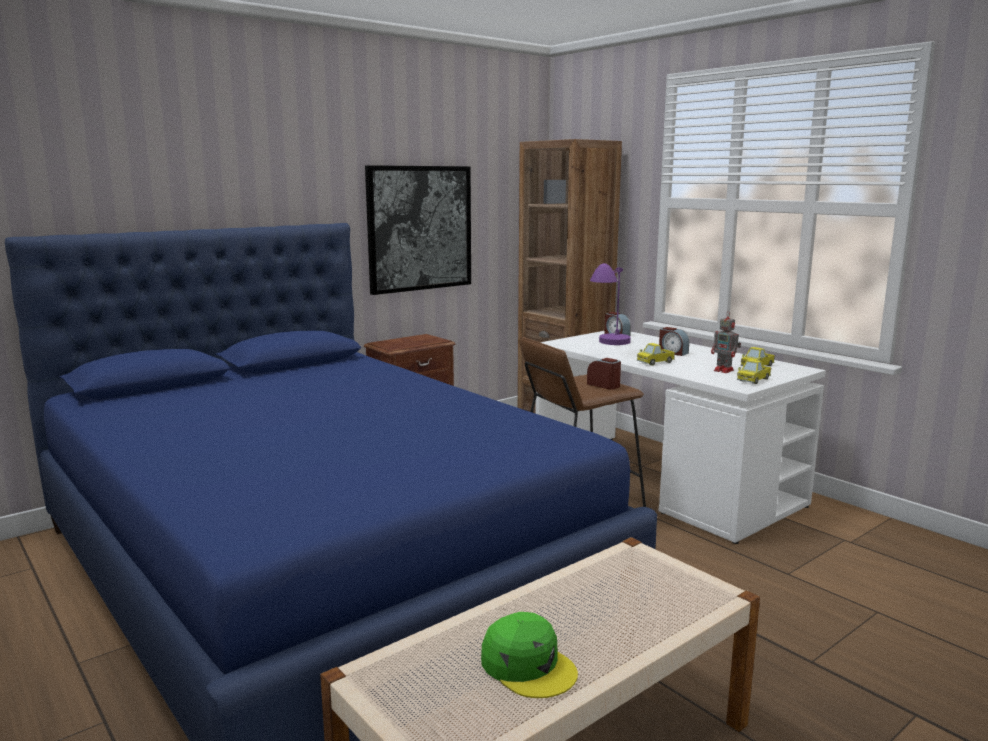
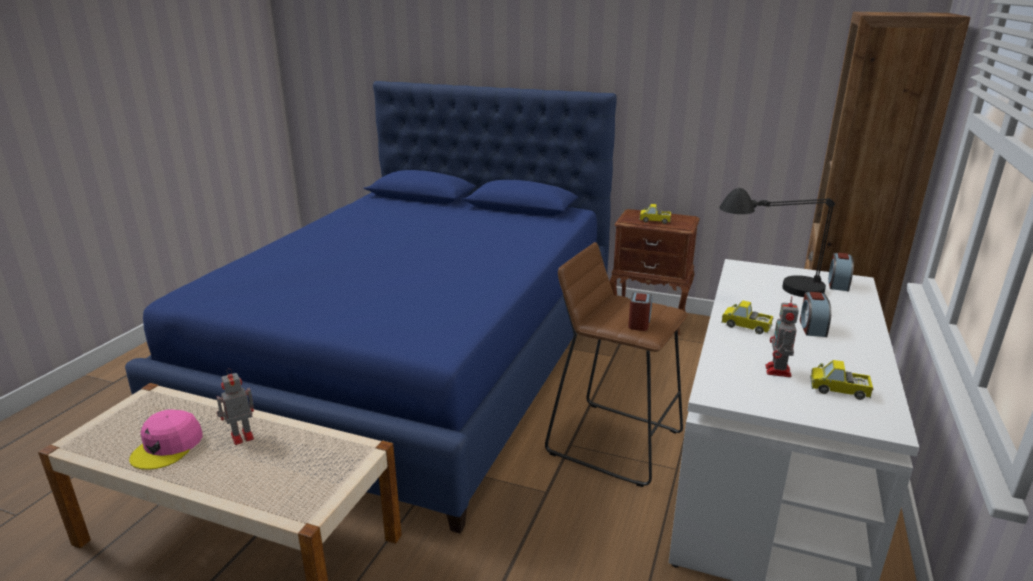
camera: 60 degrees right, 10 degrees up
picture [365,165,471,295] -> none
green cap [481,612,578,698] -> pink cap [129,410,202,470]
purple table lamp [590,263,631,345] -> black table lamp [719,188,835,297]
toy truck [737,359,772,384] -> toy truck moved to [639,204,672,224]
none -> toy robot [216,368,254,445]

